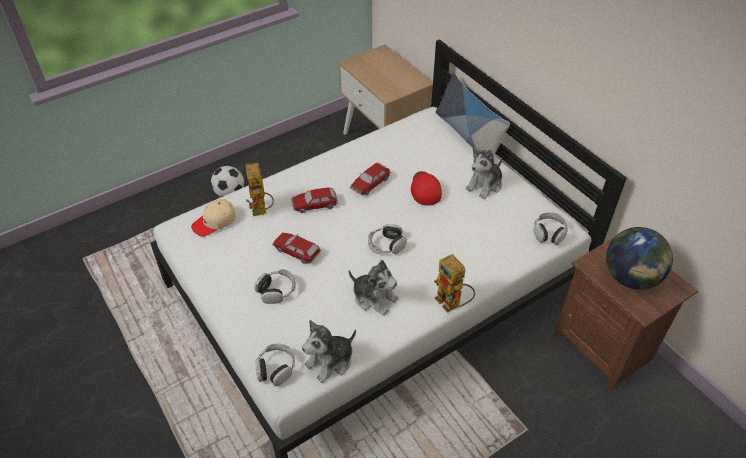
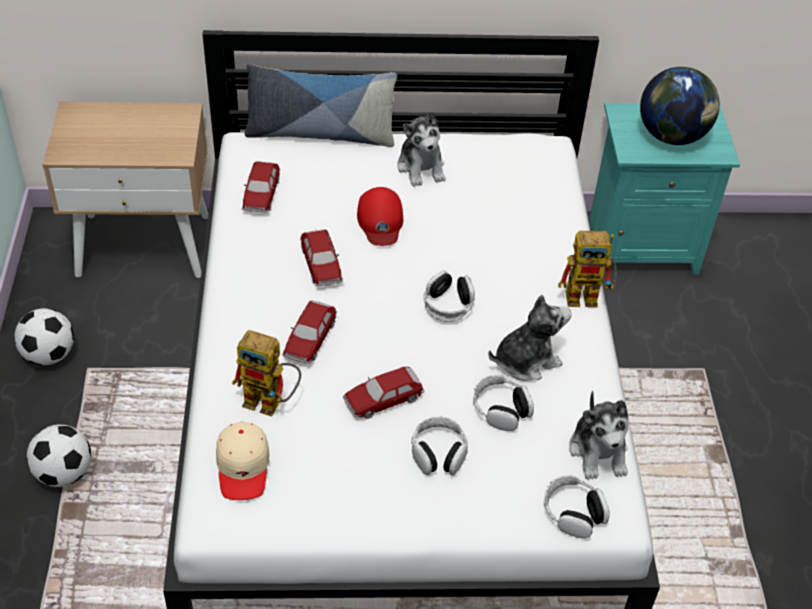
camera: 60 degrees left, 0 degrees up
red cap [411,171,442,205] -> red cap turned 120 degrees counterclockwise [357,187,403,246]
headphones [534,212,568,245] -> headphones moved to [473,375,534,431]
brown nightstand [554,237,698,391] -> turquoise nightstand [589,103,740,275]
none -> football [14,308,74,365]
none -> toy car [242,161,280,213]

